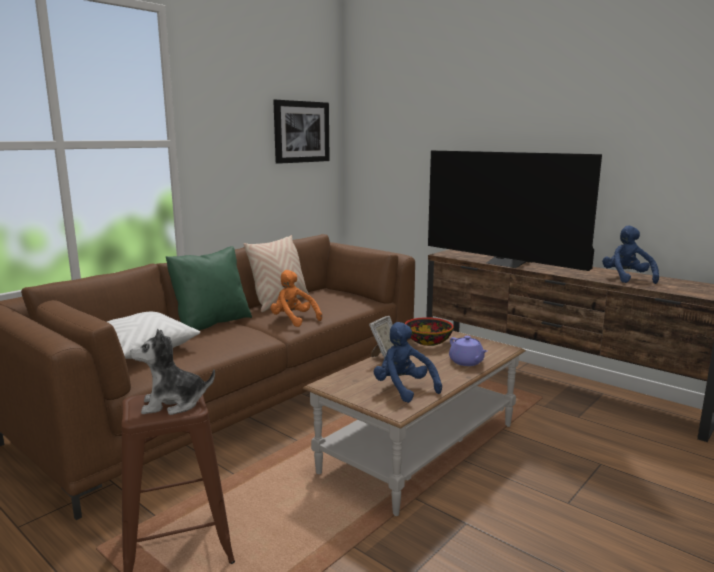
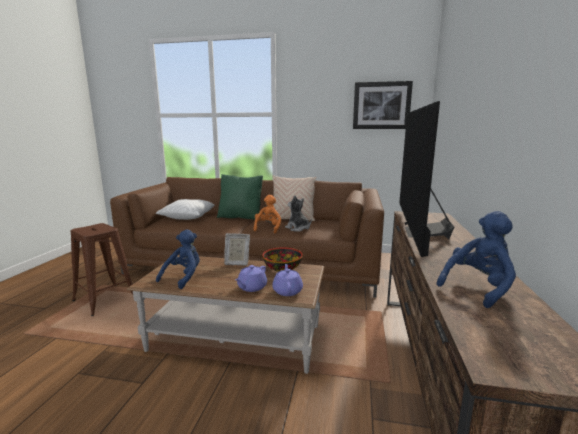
camera: 60 degrees right, 0 degrees up
plush toy [130,329,215,415] -> plush toy moved to [285,195,312,232]
none -> purple teapot [272,264,303,296]

